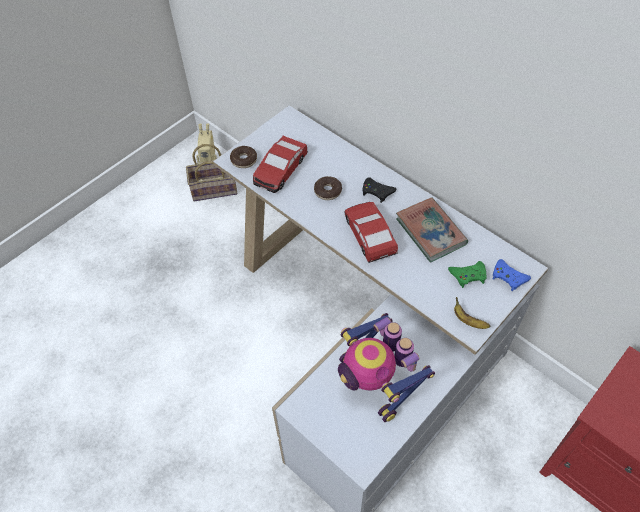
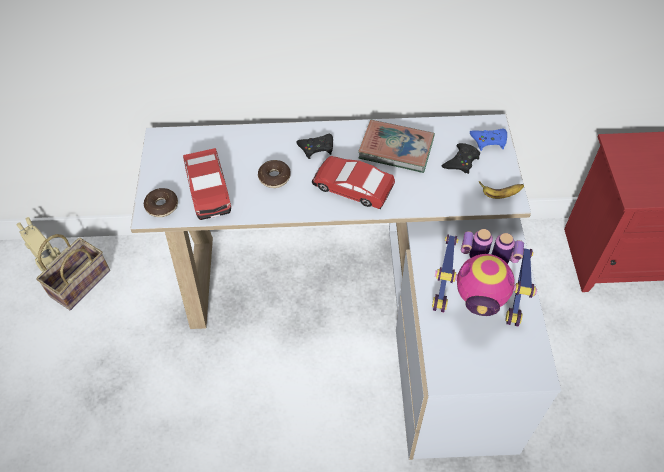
camera: 45 degrees left, 0 degrees up
green game controller [448,261,486,288] -> black game controller [442,143,480,174]

